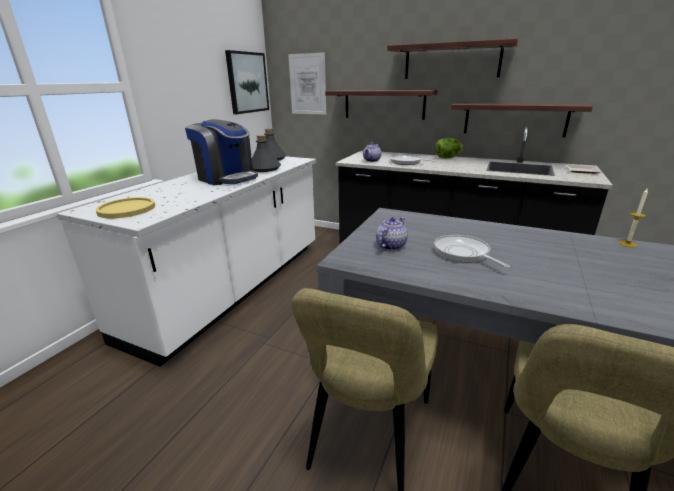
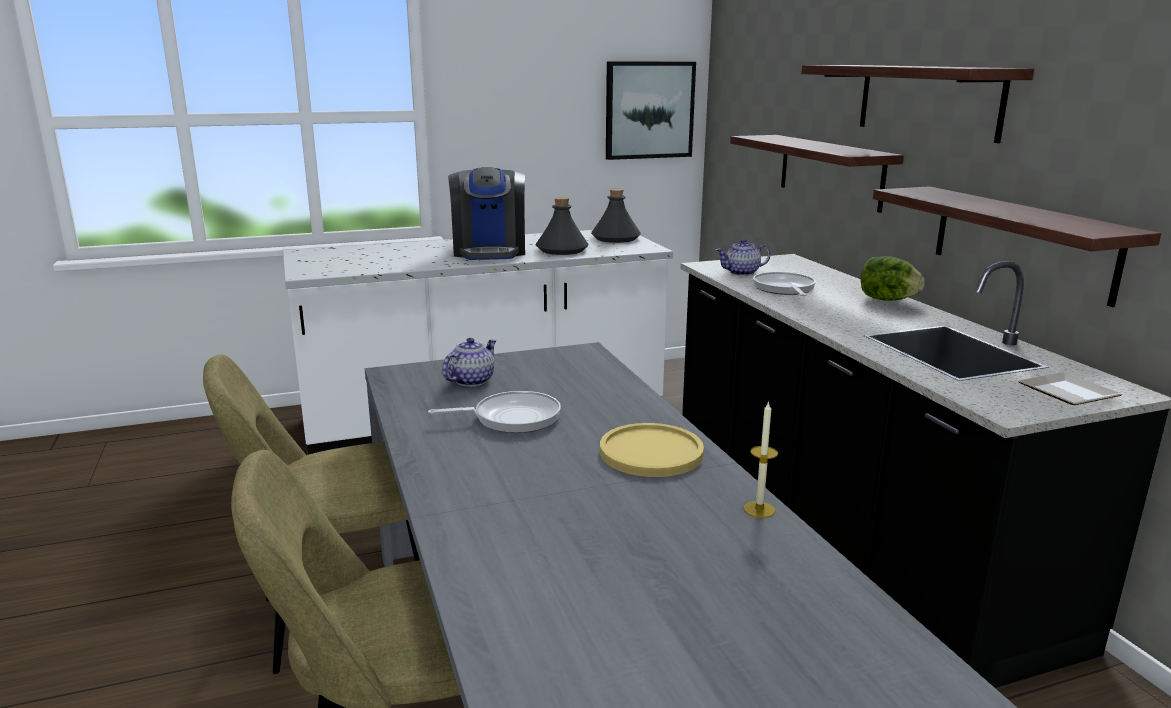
camera: 45 degrees right, 5 degrees down
yellow plate [96,197,155,218] -> yellow plate moved to [600,423,704,477]
picture [288,53,326,115] -> none
teapot [376,217,408,251] -> teapot turned 45 degrees counterclockwise [442,338,497,387]
frying pan [434,235,510,268] -> frying pan turned 60 degrees clockwise [428,391,561,433]

